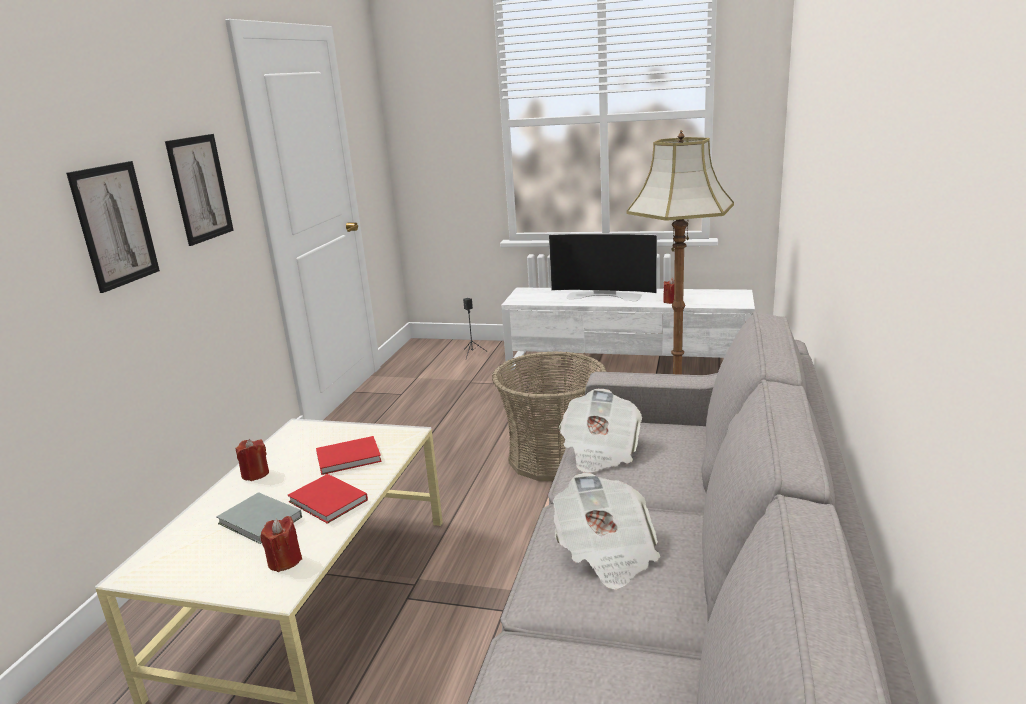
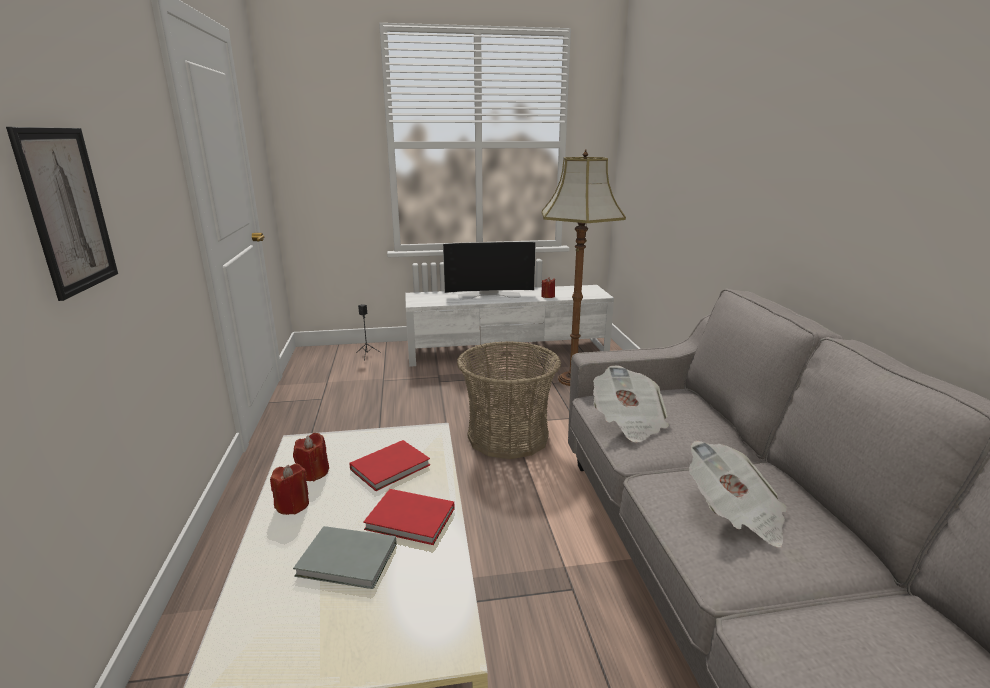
camera: 25 degrees left, 0 degrees up
picture [165,134,234,246] -> none
red candle [261,516,302,572] -> red candle moved to [293,433,329,481]

